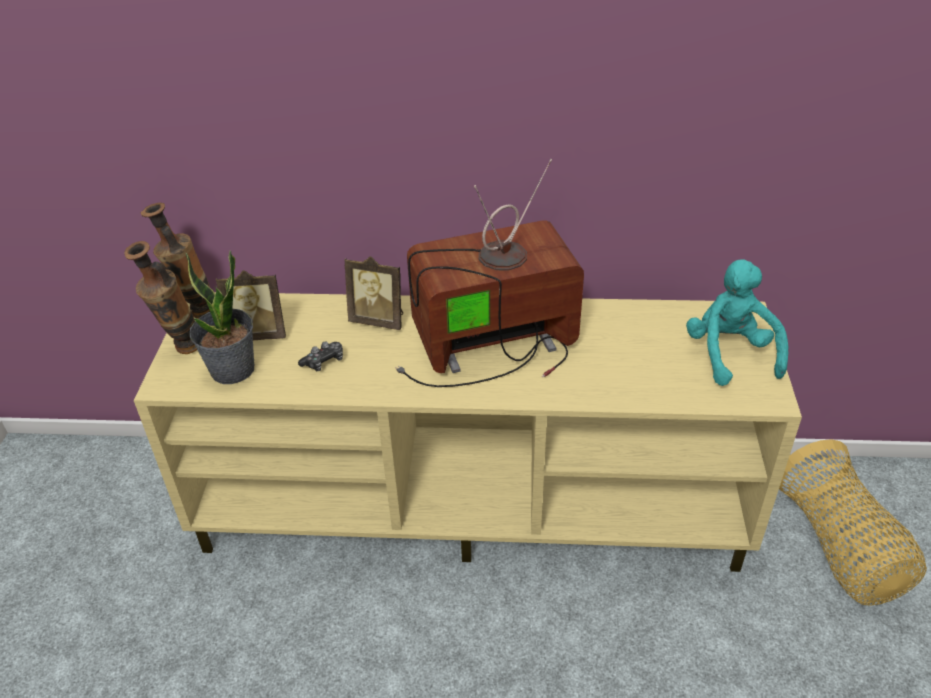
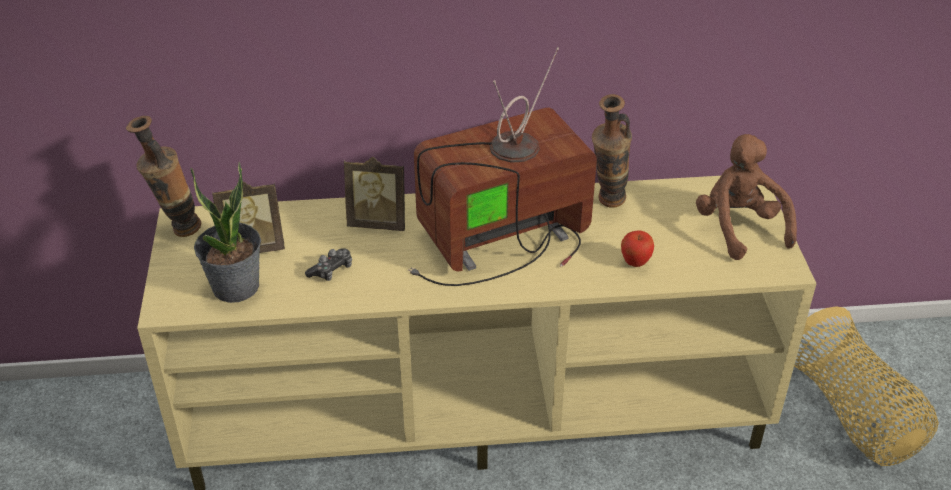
camera: 10 degrees left, 0 degrees up
vase [124,241,197,354] -> vase moved to [592,94,632,208]
turquoise plush toy [686,260,789,386] -> brown plush toy [696,134,797,260]
none -> apple [621,231,654,267]

